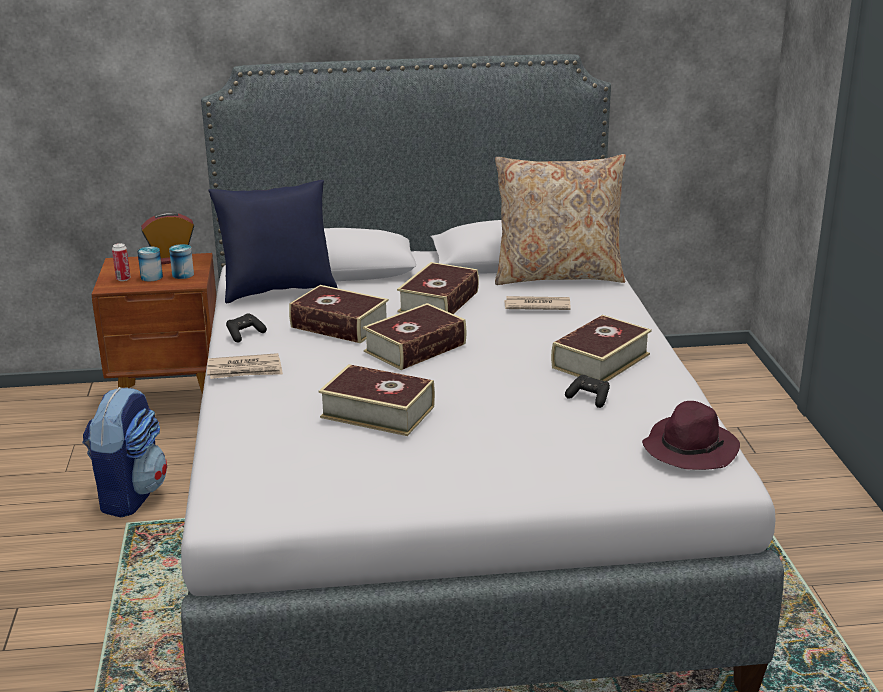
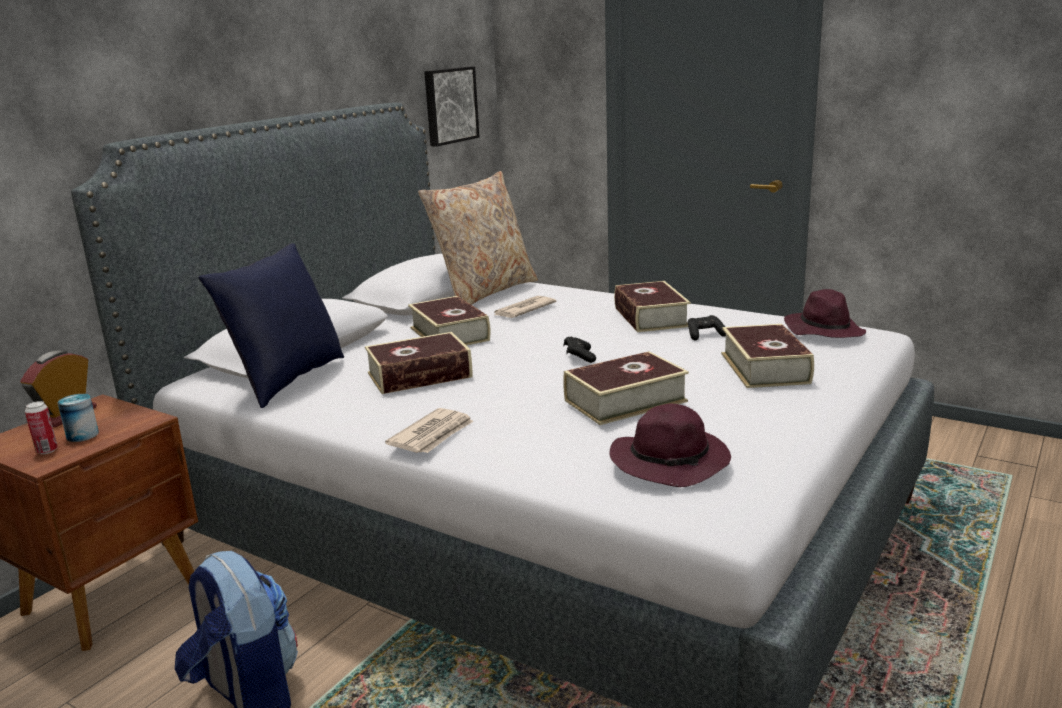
camera: 50 degrees left, 5 degrees down
can [169,244,194,279] -> none
black game controller [226,313,267,342] -> black game controller moved to [563,337,596,363]
book [363,303,466,370] -> book moved to [721,324,814,388]
none -> picture [424,66,479,147]
none -> purple hat [609,403,731,487]

